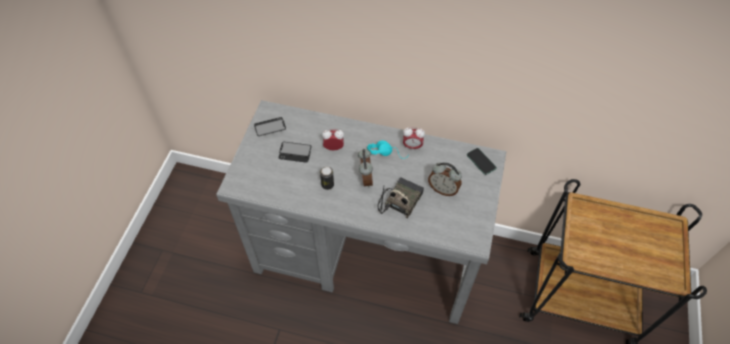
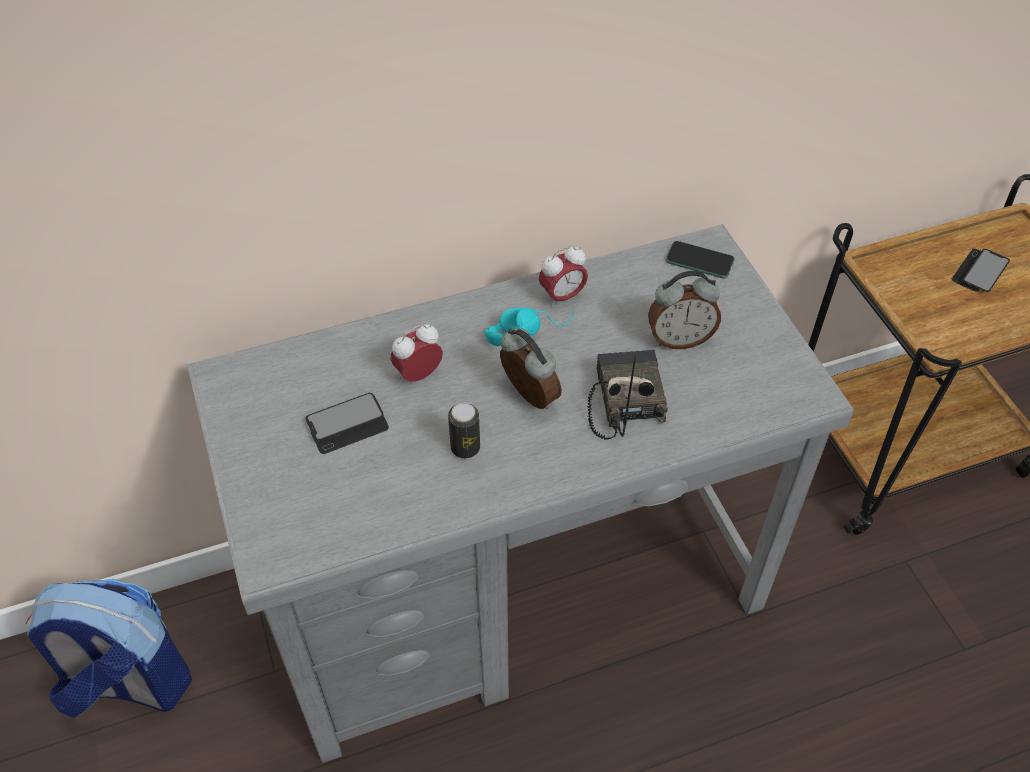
camera: 35 degrees left, 5 degrees down
phone [254,117,286,136] -> phone moved to [952,249,1010,292]
none -> backpack [25,579,192,718]

